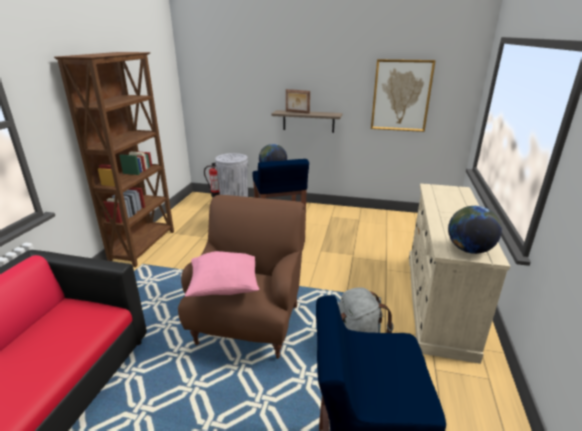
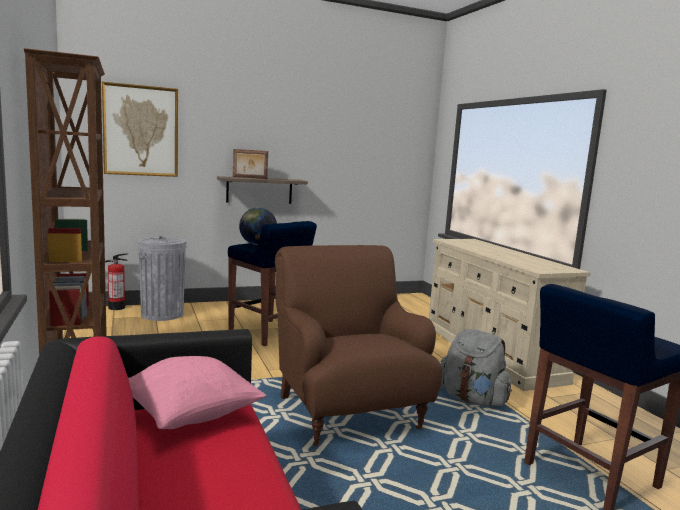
camera: 35 degrees left, 15 degrees down
pink pillow [185,251,259,297] -> pink pillow moved to [128,356,266,429]
picture [371,59,436,132] -> picture moved to [102,82,178,177]
globe [448,206,502,254] -> none

